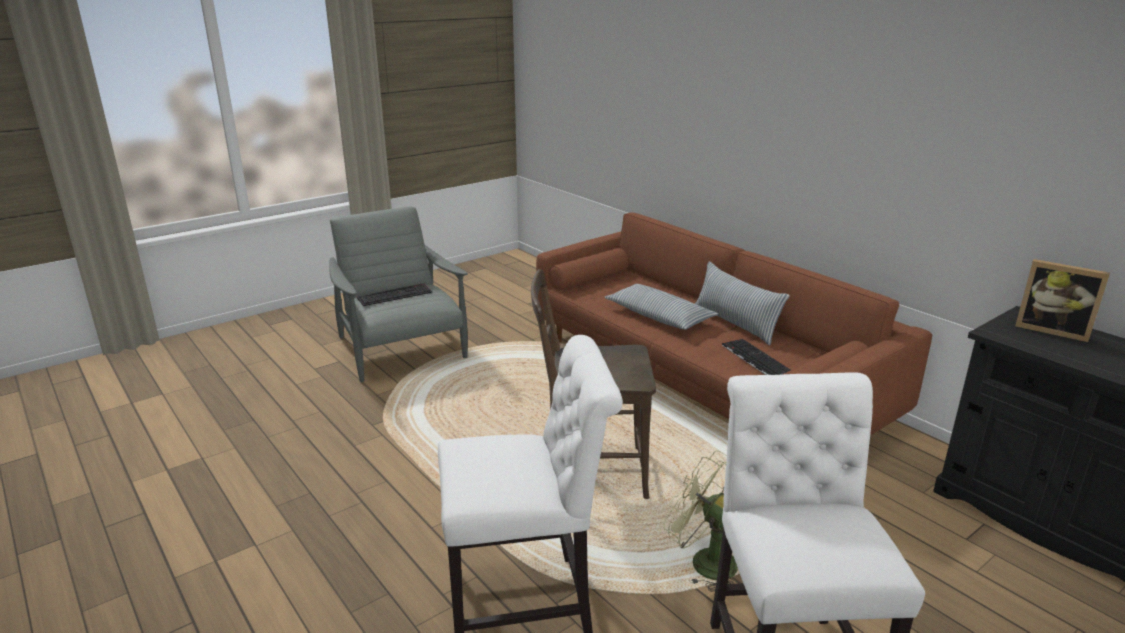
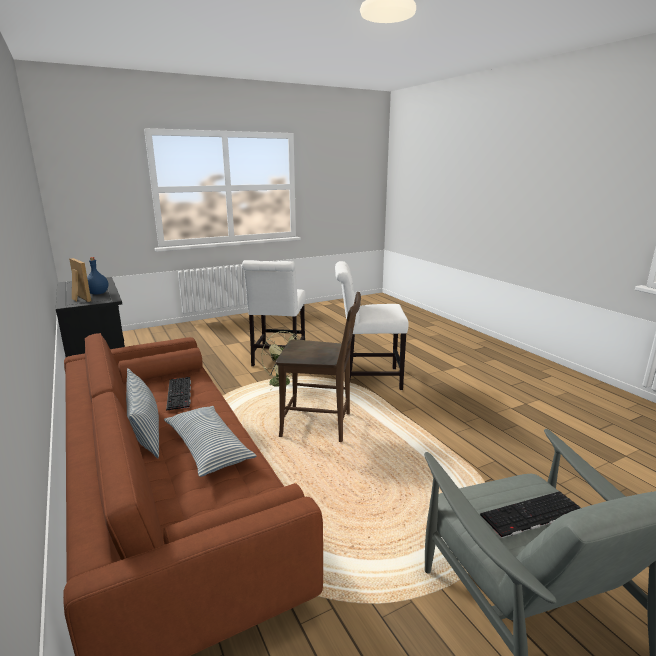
camera: 170 degrees left, 5 degrees down
none -> blue bottle [87,257,108,295]

